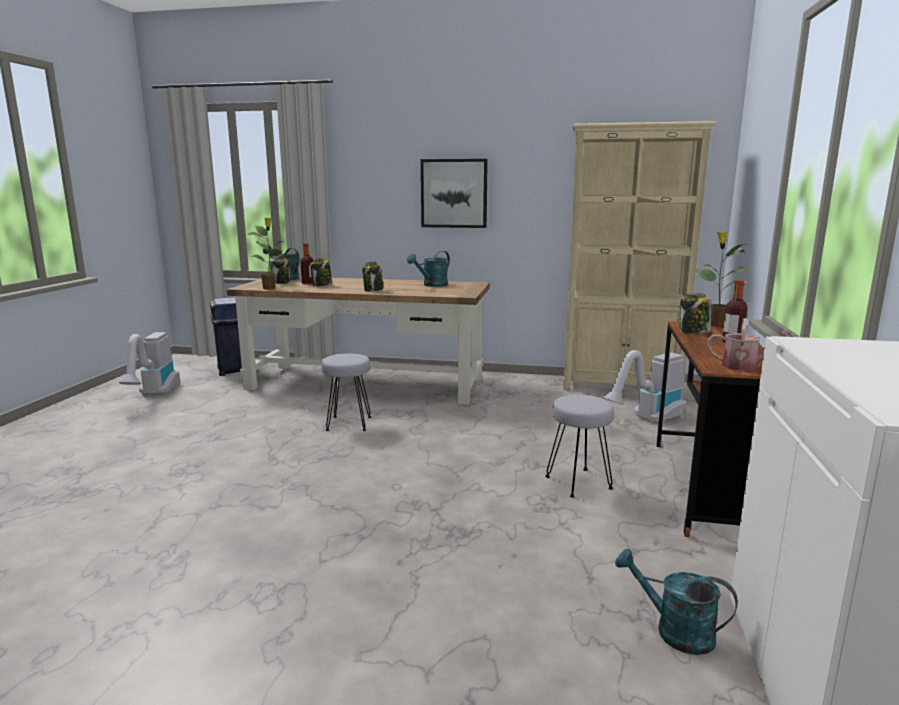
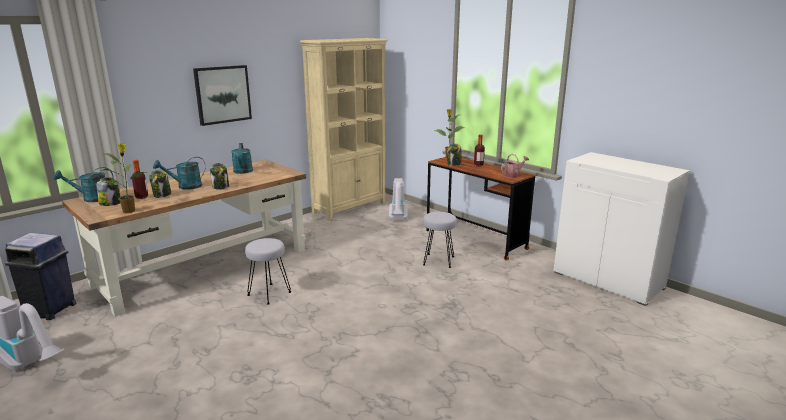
camera: 55 degrees left, 5 degrees up
turquoise watering can [615,549,738,655] -> turquoise watering can moved to [153,157,206,190]

